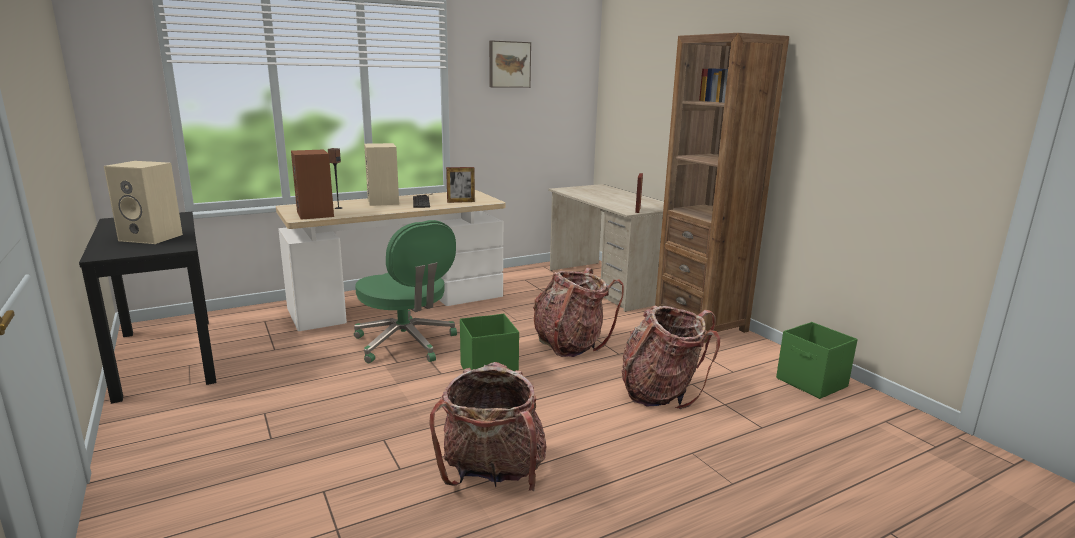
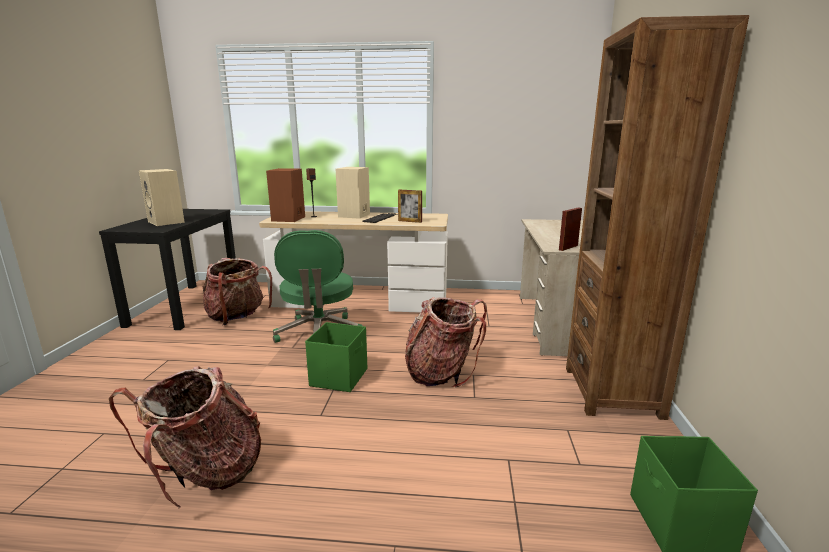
camera: 35 degrees right, 0 degrees up
picture [489,40,531,88] -> none
backpack [621,305,720,409] -> backpack moved to [203,258,272,325]

